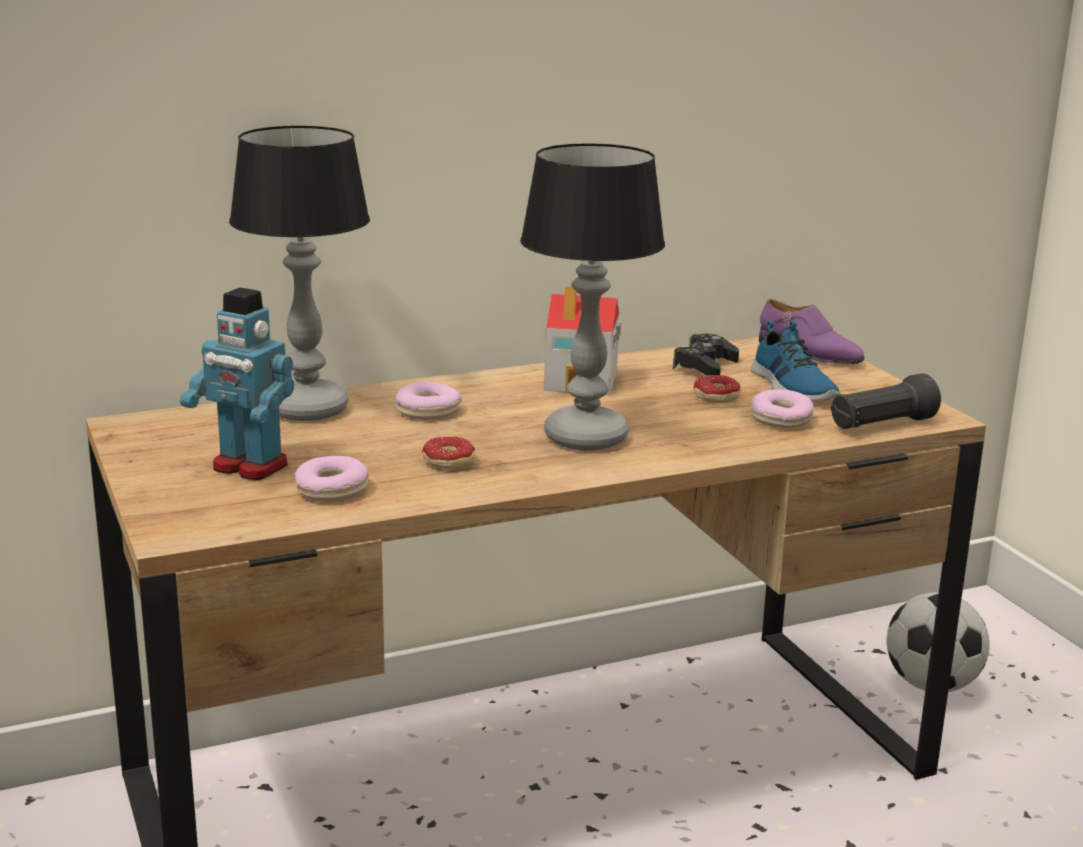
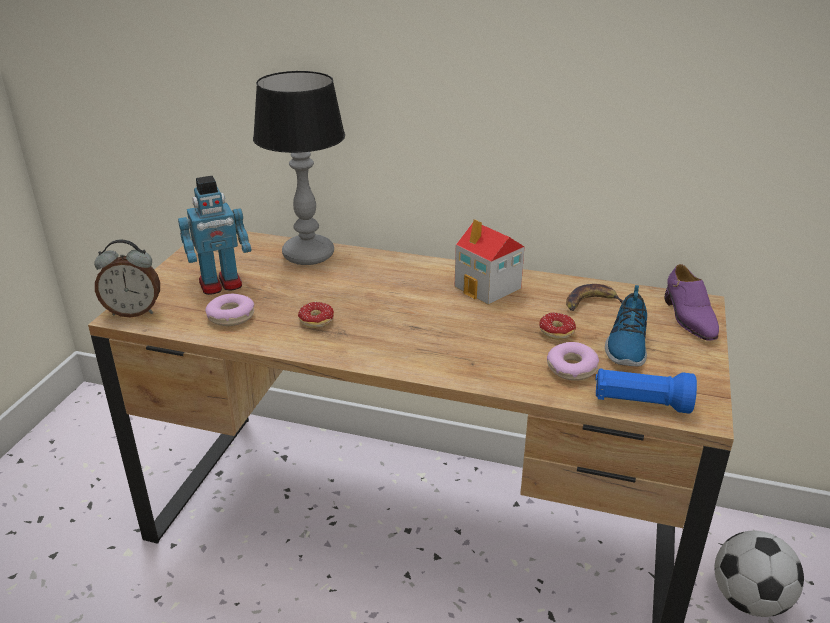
camera: 40 degrees right, 10 degrees up
toy robot [180,288,294,480] -> toy robot turned 90 degrees counterclockwise [178,176,251,295]
donut [396,381,462,420] -> none
table lamp [520,143,665,450] -> none
black game controller [673,334,739,376] -> banana [566,284,623,311]
black flashlight [831,373,941,429] -> blue flashlight [595,368,697,414]
none -> alarm clock [94,239,160,317]

